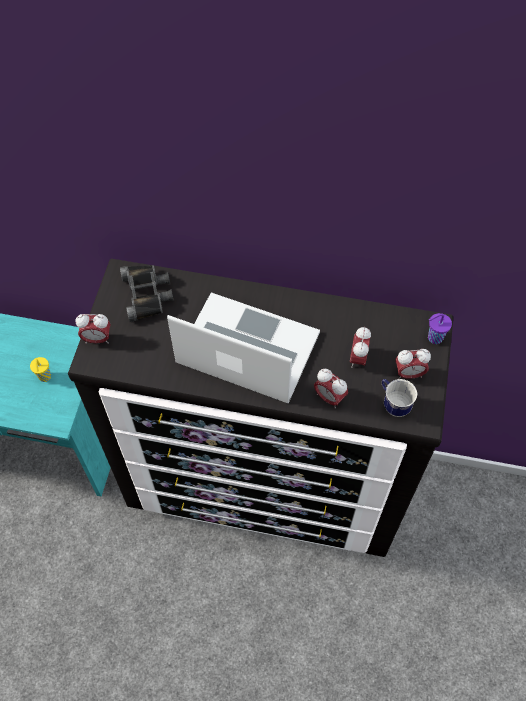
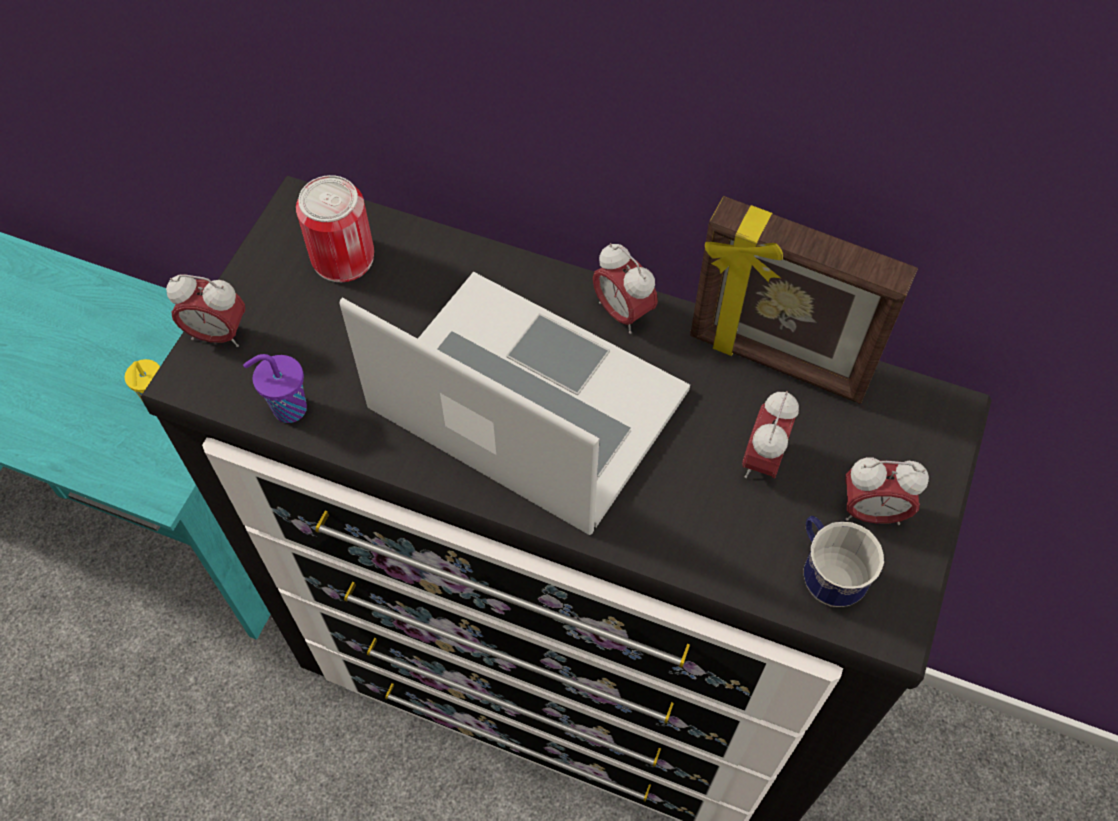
camera: 10 degrees right, 0 degrees up
black binoculars [120,265,174,322] -> can [296,175,374,282]
alarm clock [314,369,348,409] -> alarm clock moved to [593,243,658,334]
purple cup [428,313,452,344] -> purple cup moved to [243,354,307,423]
none -> picture frame [690,196,918,404]

